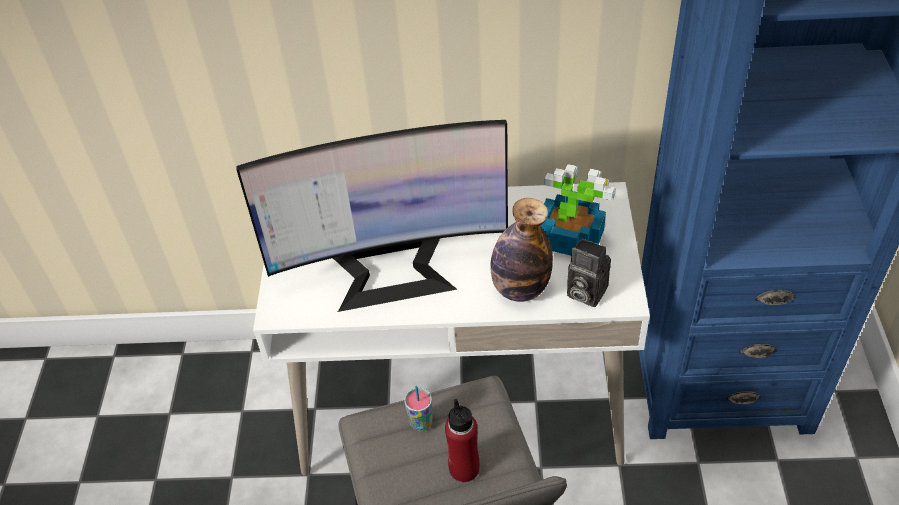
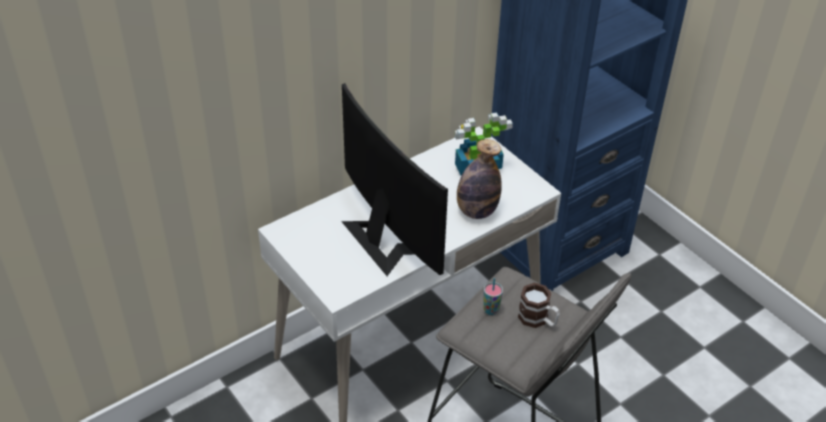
camera: 40 degrees left, 5 degrees down
monitor [236,120,508,312] -> monitor turned 75 degrees counterclockwise [341,83,448,276]
red bottle [445,399,480,482] -> mug [518,283,560,328]
camera [567,238,611,307] -> none

